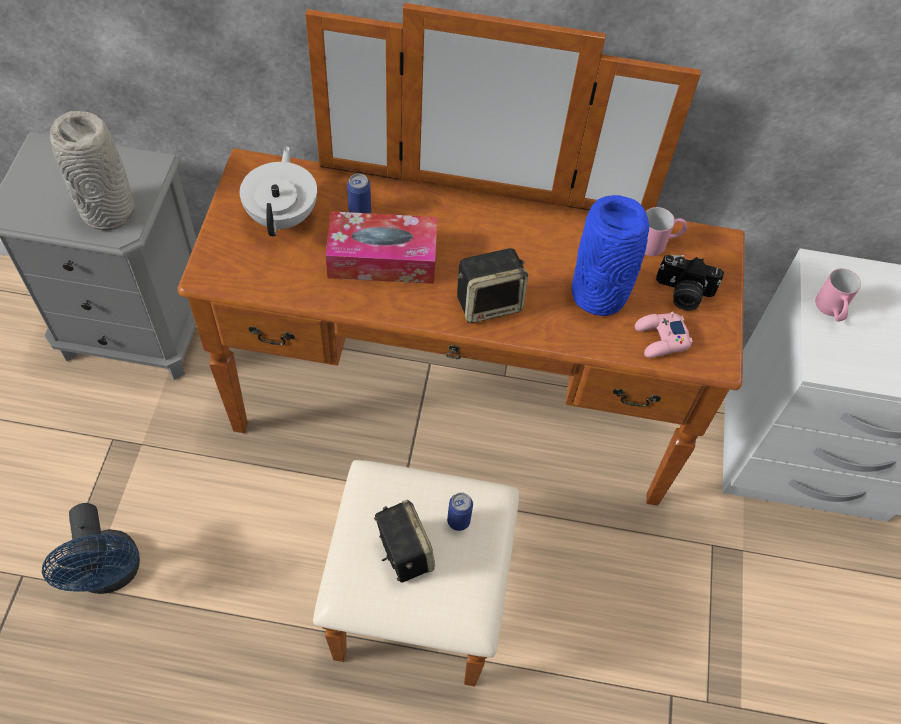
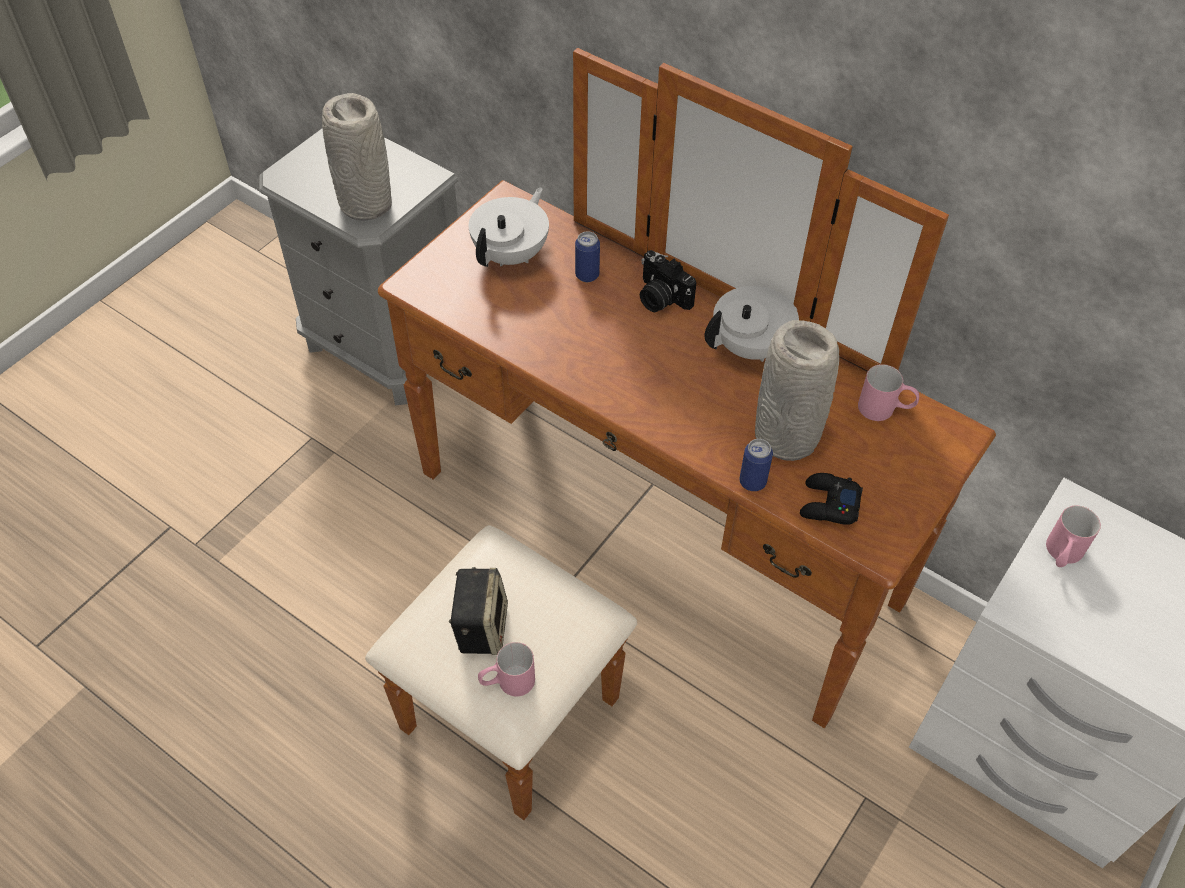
camera: 30 degrees right, 5 degrees down
blue fan [42,503,140,594] -> none
tissue box [325,211,437,284] -> none
can [447,492,473,531] -> can moved to [739,439,773,491]
speaker [457,248,528,323] -> none
blue vase [572,195,649,316] -> grey vase [755,320,839,461]
pink game controller [635,312,693,358] -> black game controller [800,473,863,525]
camera [656,255,724,311] -> camera moved to [640,250,696,312]
none -> pink mug [478,642,535,696]
none -> white teapot [704,286,799,362]

